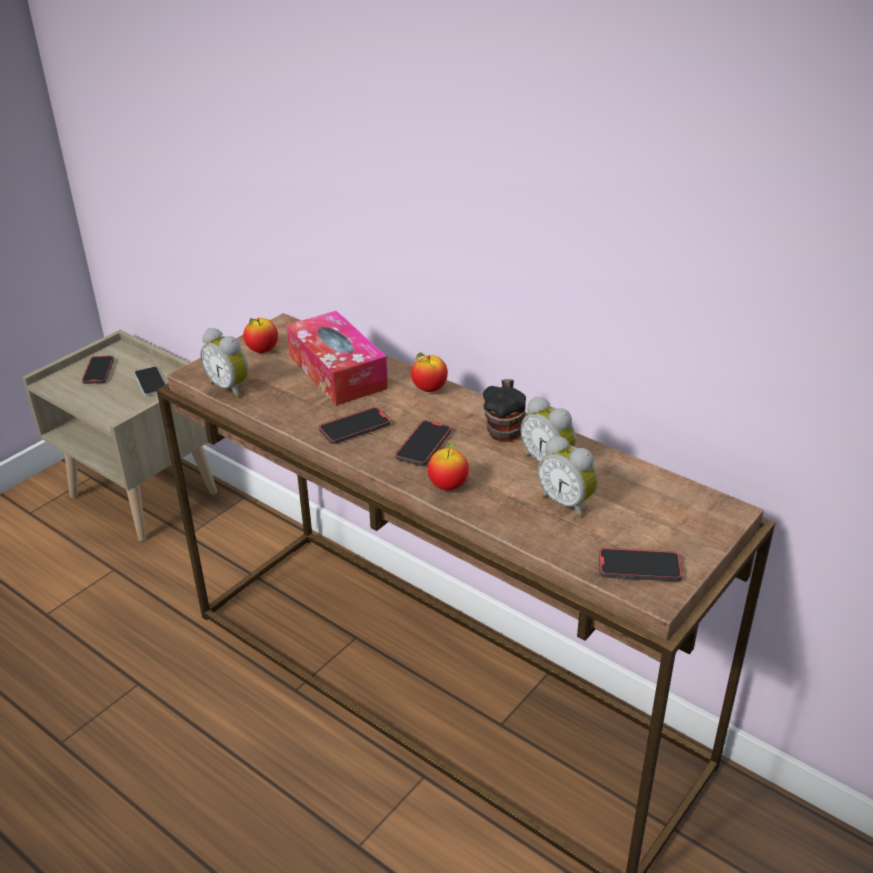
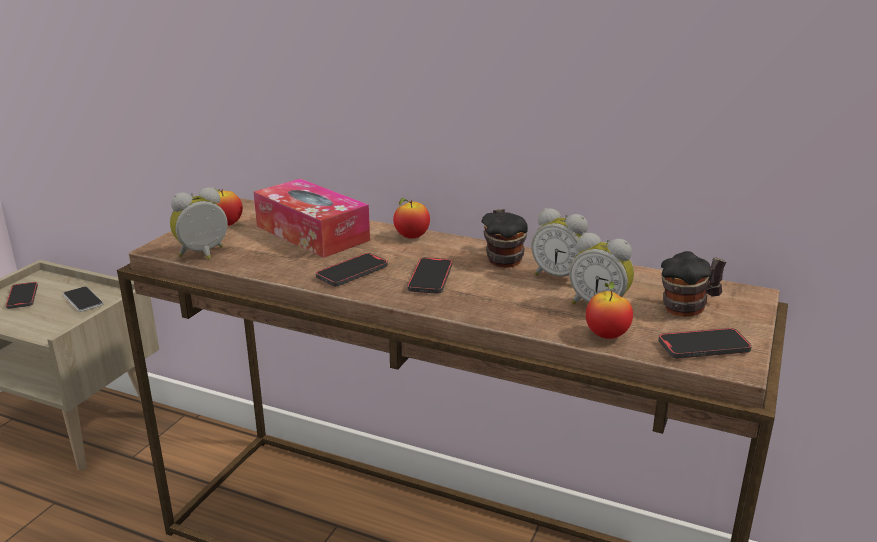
camera: 15 degrees left, 10 degrees down
alarm clock [200,328,248,397] -> alarm clock turned 120 degrees clockwise [170,187,228,259]
apple [427,441,469,490] -> apple moved to [586,281,633,339]
none -> mug [661,251,726,317]

